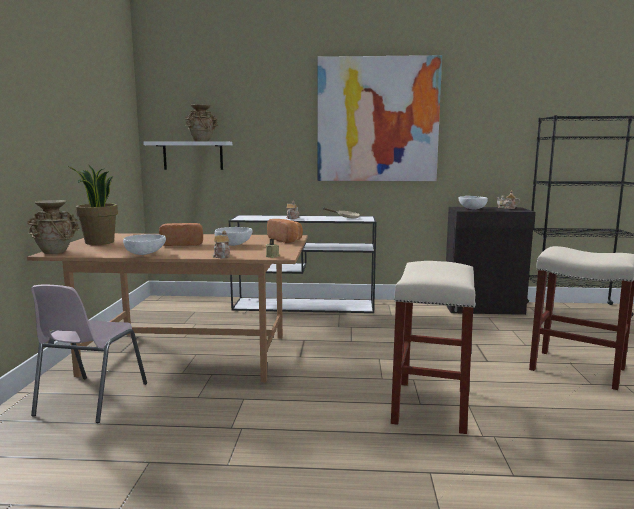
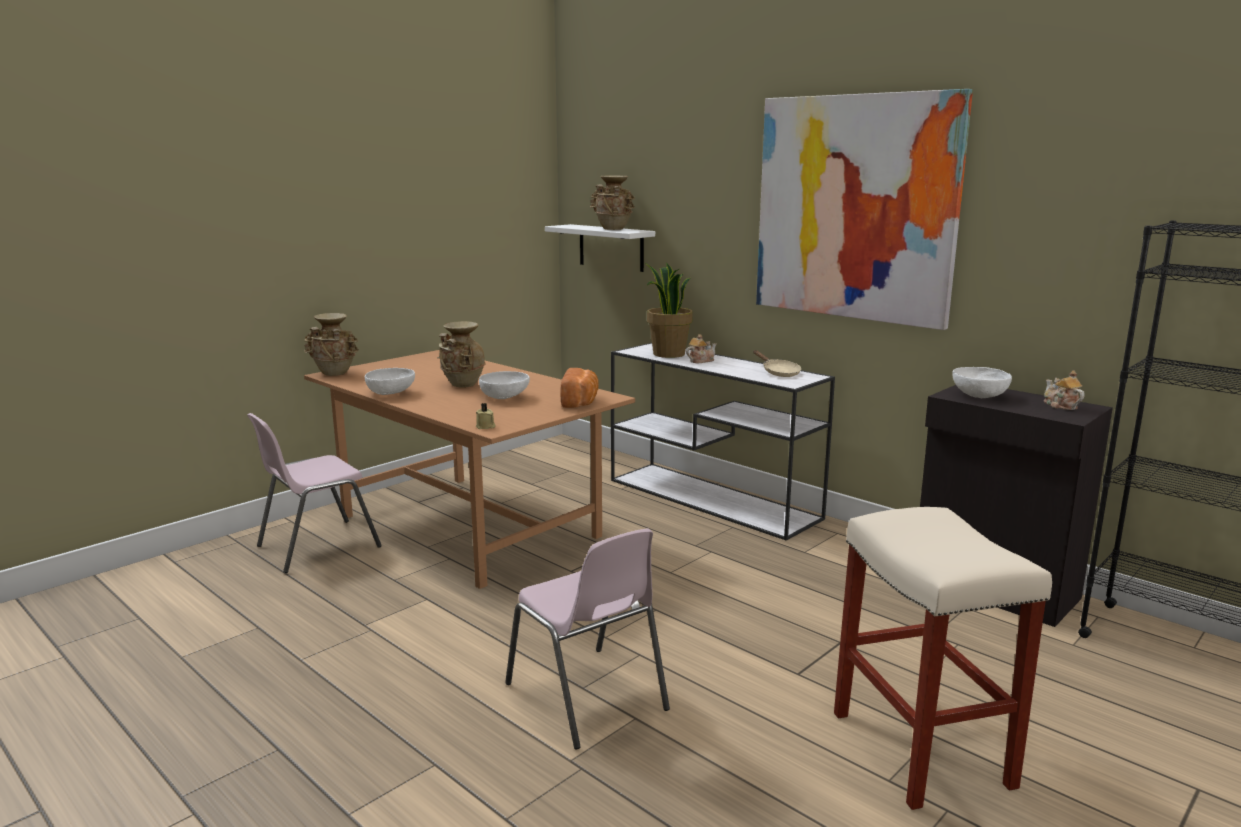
camera: 40 degrees right, 5 degrees up
potted plant [67,164,118,245] -> potted plant moved to [645,263,693,358]
bread [159,223,203,246] -> beige vase [437,321,486,388]
teapot [213,230,230,258] -> none
beige stool [391,261,476,434] -> pink chair [505,529,670,749]

